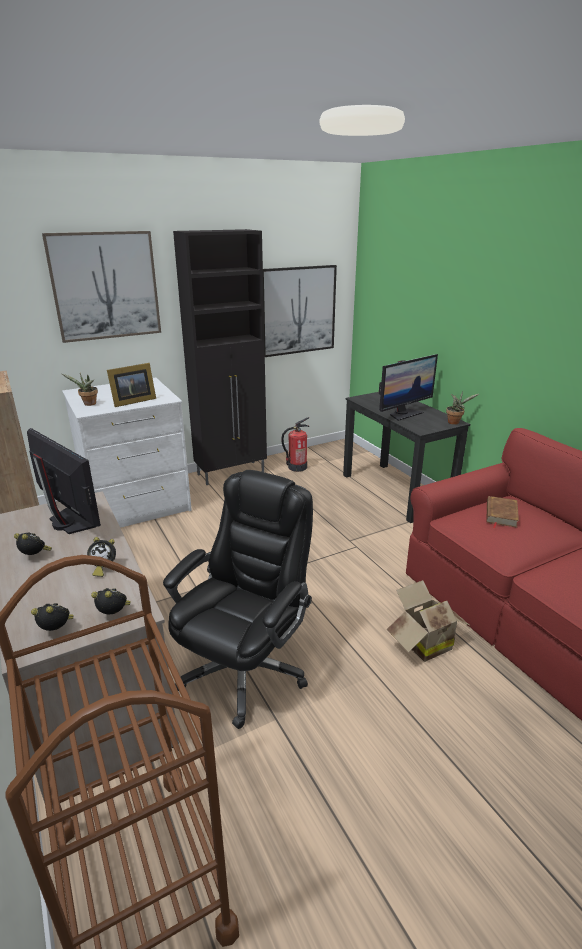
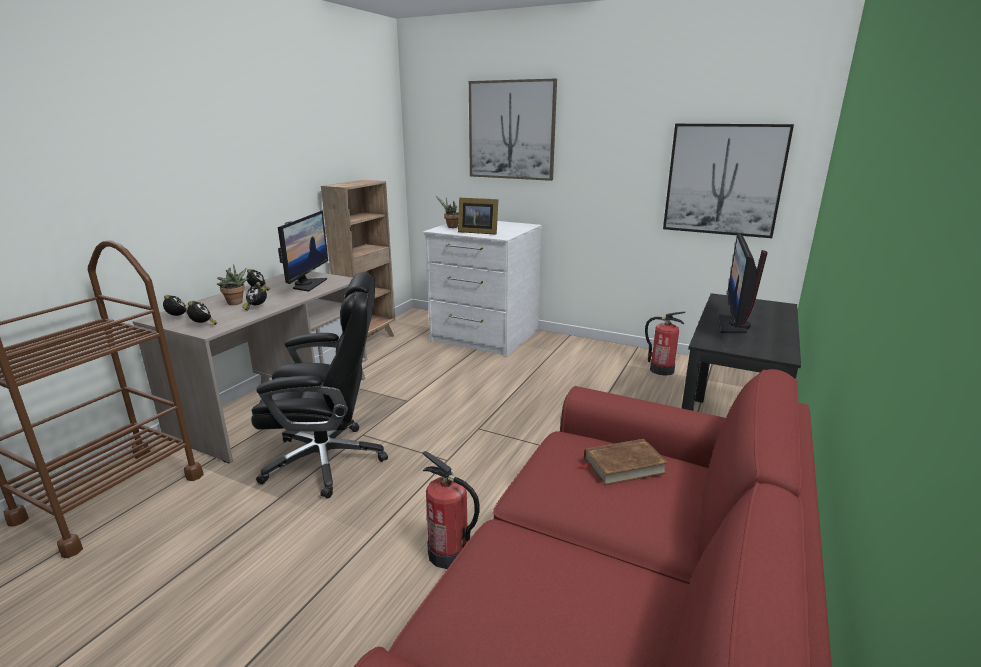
camera: 55 degrees right, 5 degrees down
black cabinet [173,229,267,485] -> none
monitor [379,354,438,421] -> monitor turned 90 degrees clockwise [718,233,768,333]
cardboard box [386,580,469,662] -> fire extinguisher [423,451,480,569]
potted plant [446,391,479,425] -> potted plant moved to [217,264,248,305]

